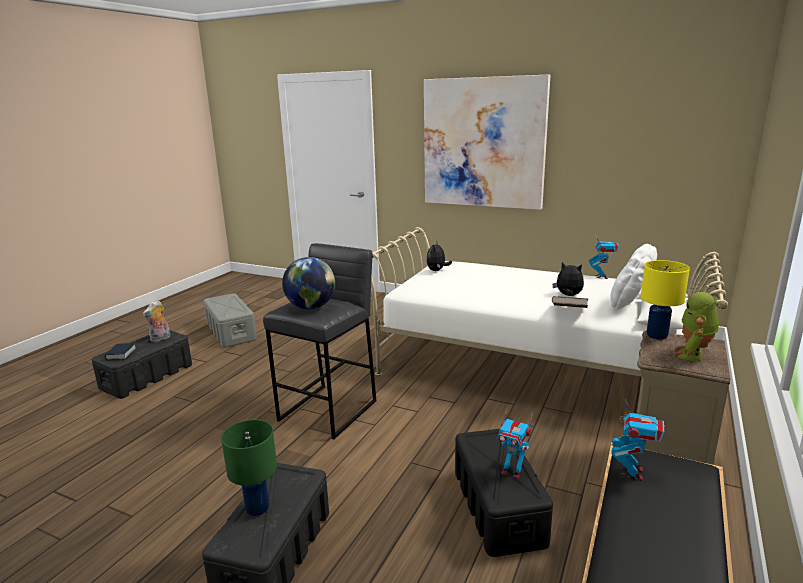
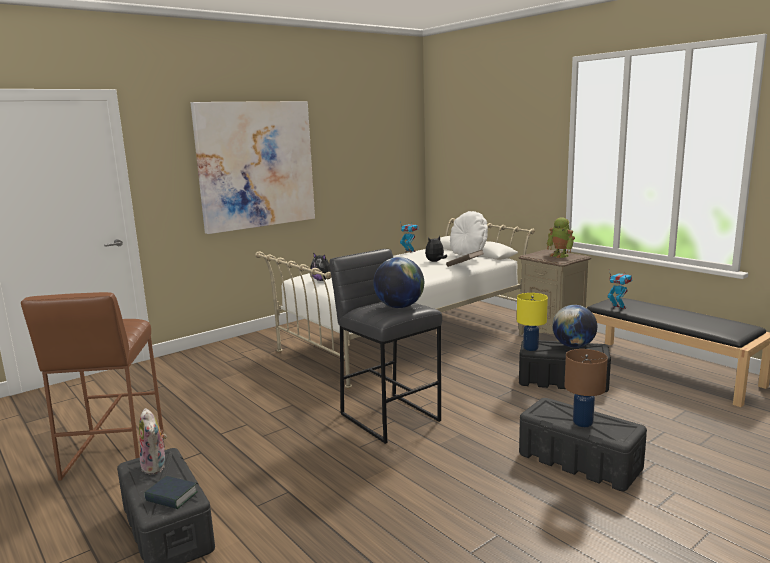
camera: 65 degrees left, 5 degrees down
grey storage box [204,293,257,347] -> brown stool [21,292,164,481]
green table lamp [221,420,277,516] -> brown table lamp [564,349,608,427]
toy robot [496,408,533,479] -> globe [552,305,597,348]
yellow table lamp [641,260,690,340] -> yellow table lamp moved to [517,293,548,351]

